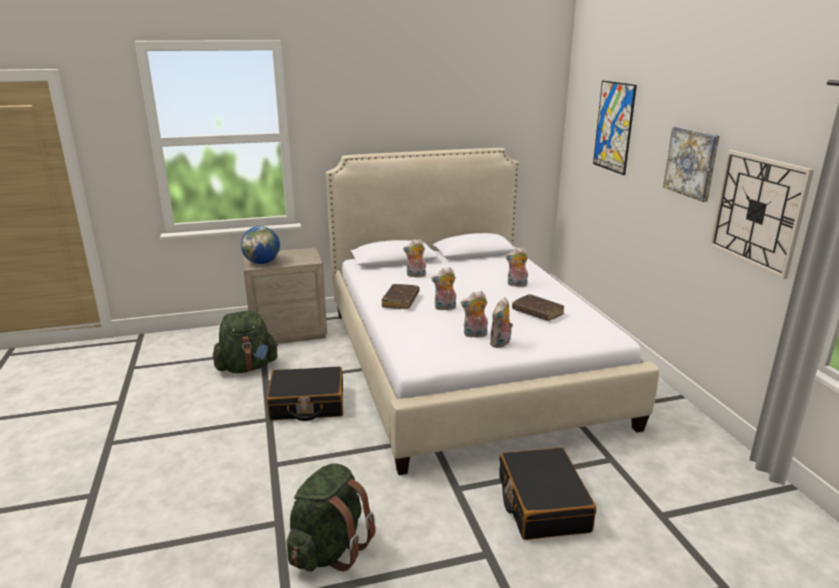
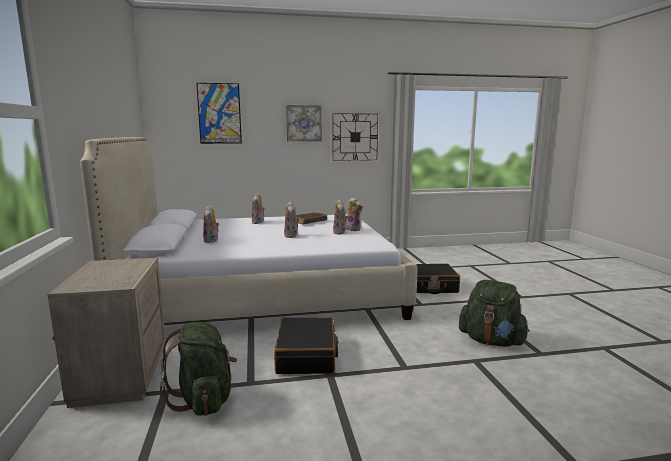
camera: 85 degrees left, 10 degrees down
globe [241,226,280,264] -> none
brown book [382,284,419,309] -> none

